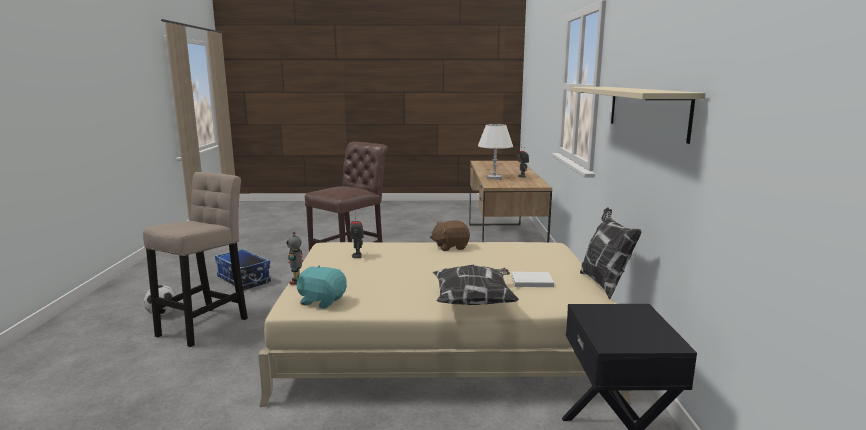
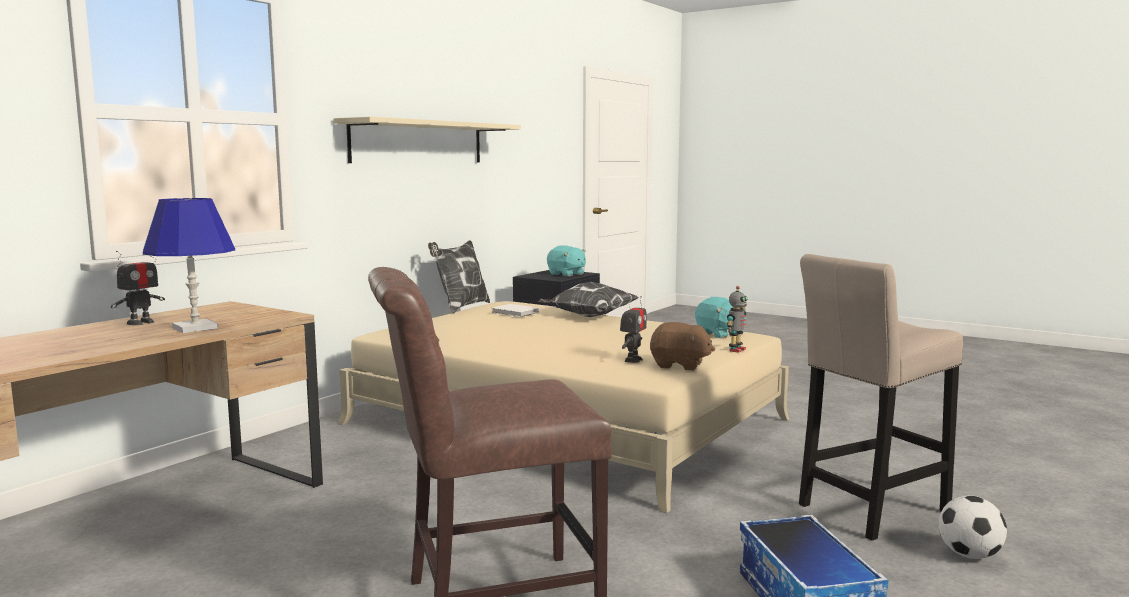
camera: 145 degrees left, 5 degrees down
brown plush toy [430,220,470,251] -> brown plush toy moved to [650,322,715,371]
white table lamp [478,124,513,180] -> blue table lamp [143,198,235,333]
none -> turquoise plush toy [547,245,586,276]

